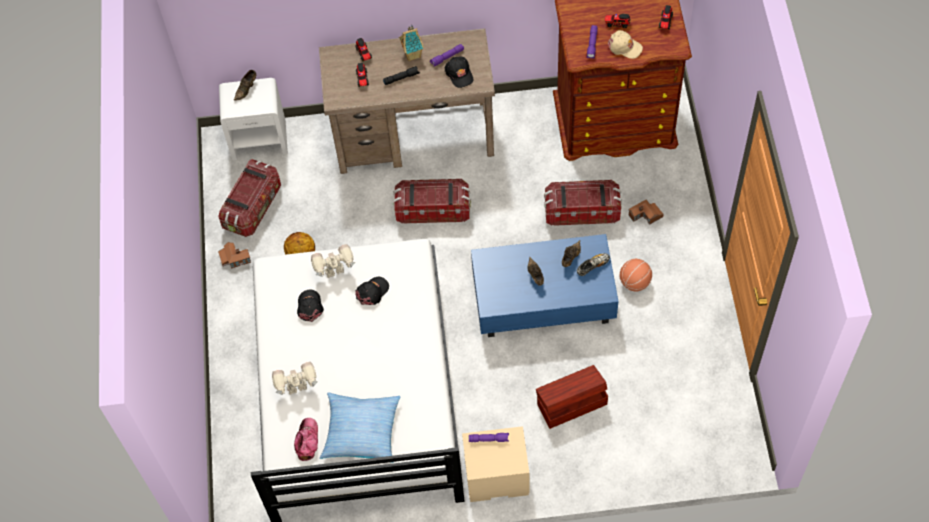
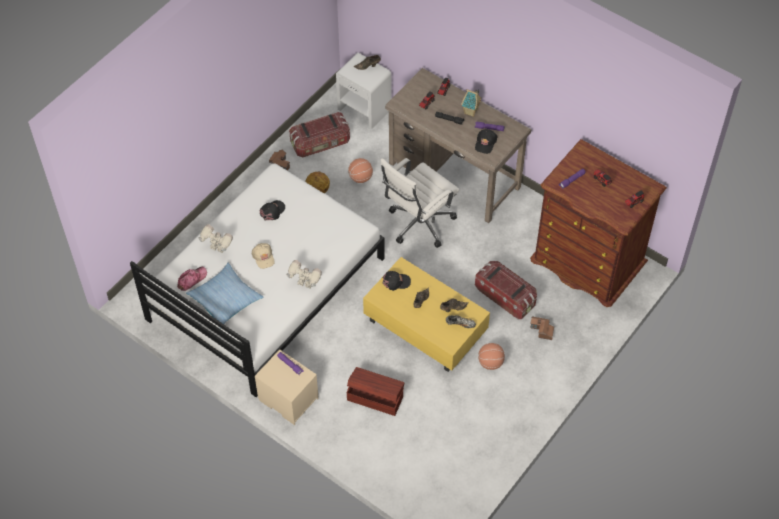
camera: 40 degrees right, 5 degrees down
toy robot [311,244,355,278] -> toy robot moved to [286,260,322,288]
black cap [355,277,389,305] -> black cap moved to [382,271,411,291]
storage box [393,179,471,224] -> white office chair [381,158,459,248]
blue coffee table [471,234,618,337] -> yellow coffee table [363,257,490,372]
beige cap [608,30,643,59] -> beige cap moved to [252,243,275,269]
none -> basketball [348,158,373,183]

